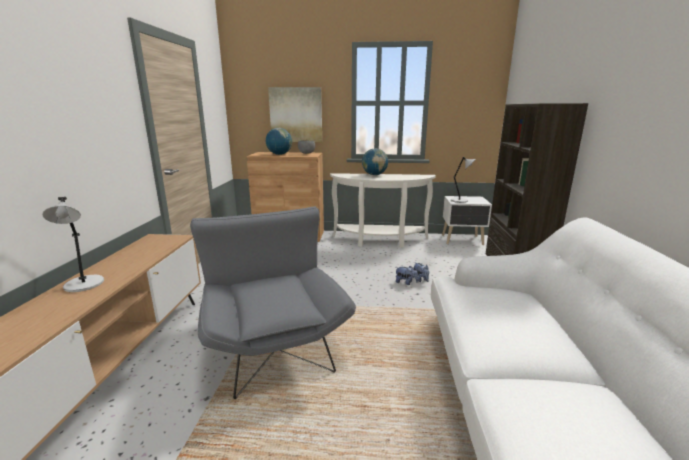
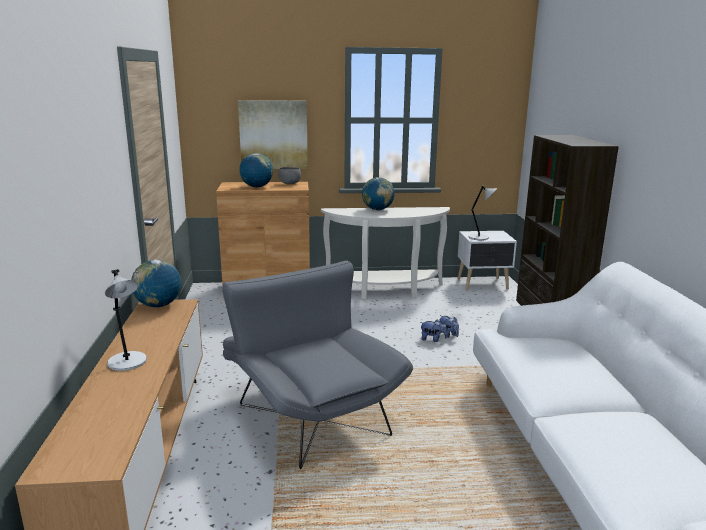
camera: 10 degrees left, 0 degrees up
none -> globe [131,259,181,308]

